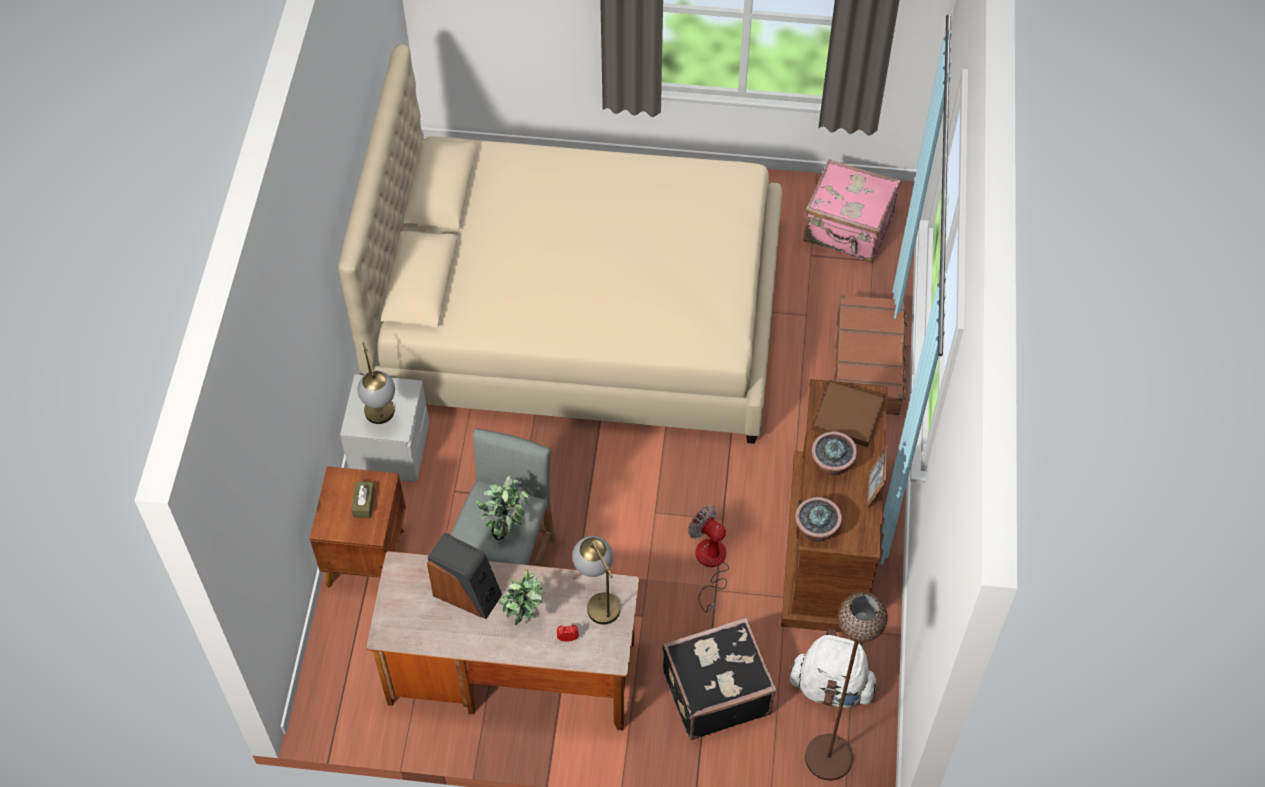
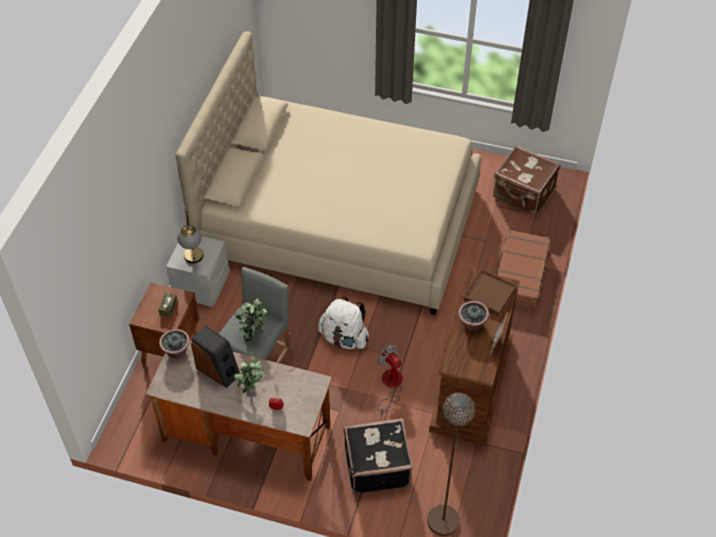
camera: 10 degrees right, 5 degrees down
table lamp [572,536,620,625] -> none
white backpack [790,628,878,708] -> white backpack moved to [318,297,369,349]
potted plant [795,497,842,542] -> potted plant moved to [159,329,190,359]
pink suitcase [804,159,900,263] -> brown suitcase [493,145,560,215]

